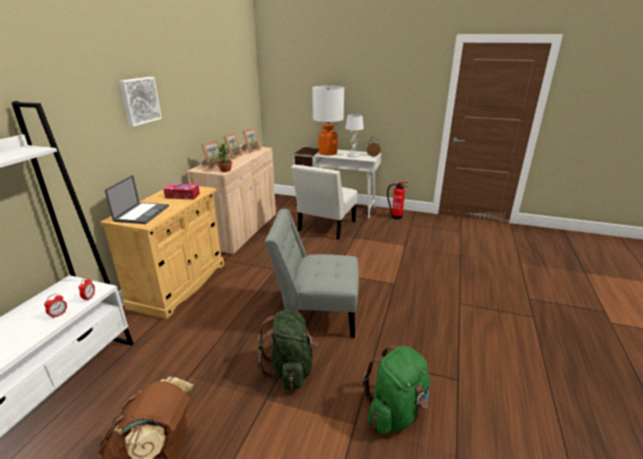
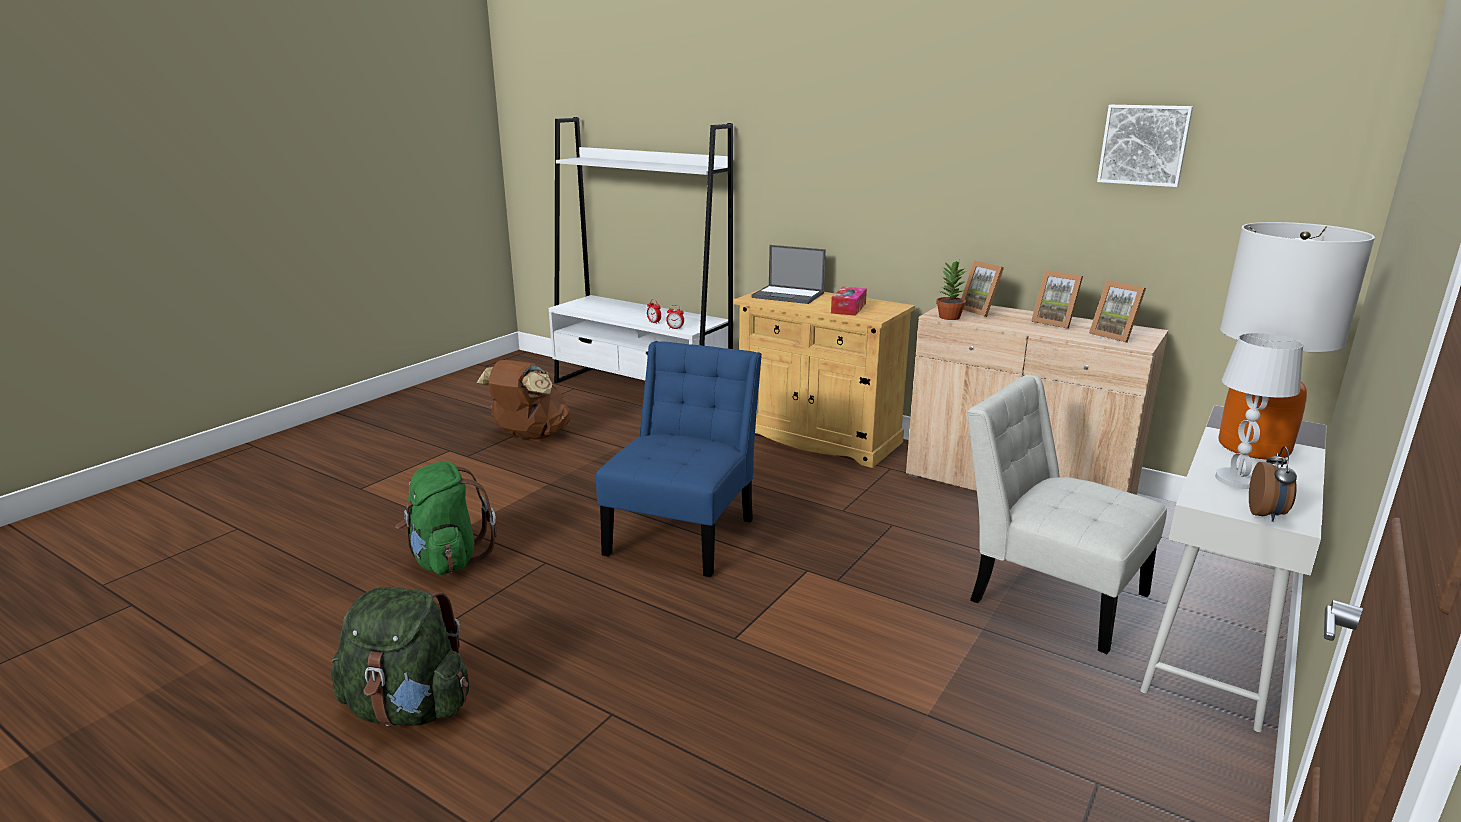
camera: 105 degrees right, 5 degrees down
picture [119,77,162,126] -> picture moved to [1097,105,1193,187]
green backpack [258,310,318,390] -> green backpack moved to [331,587,469,726]
grey chair [265,209,359,338] -> blue chair [596,341,762,577]
fire extinguisher [387,182,408,219] -> none

